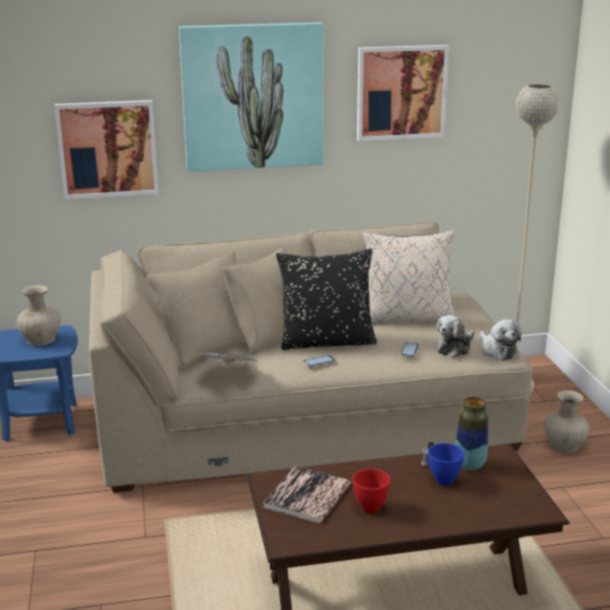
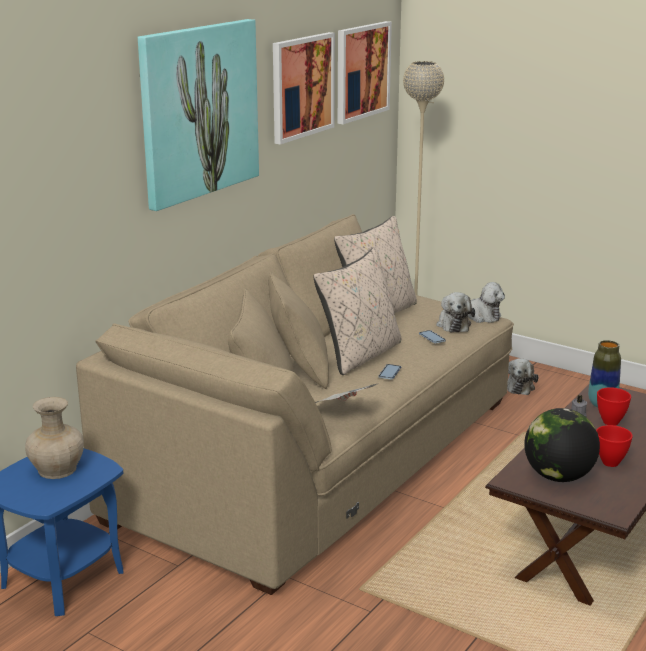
camera: 45 degrees left, 0 degrees up
picture [54,100,159,199] -> picture moved to [338,21,392,124]
book [263,466,351,523] -> globe [524,408,600,482]
black pillow [276,248,377,350] -> beige pillow [313,248,401,375]
blue bowl [428,443,465,486] -> red bowl [597,387,631,426]
beige vase [544,390,589,453] -> plush toy [507,358,538,395]

